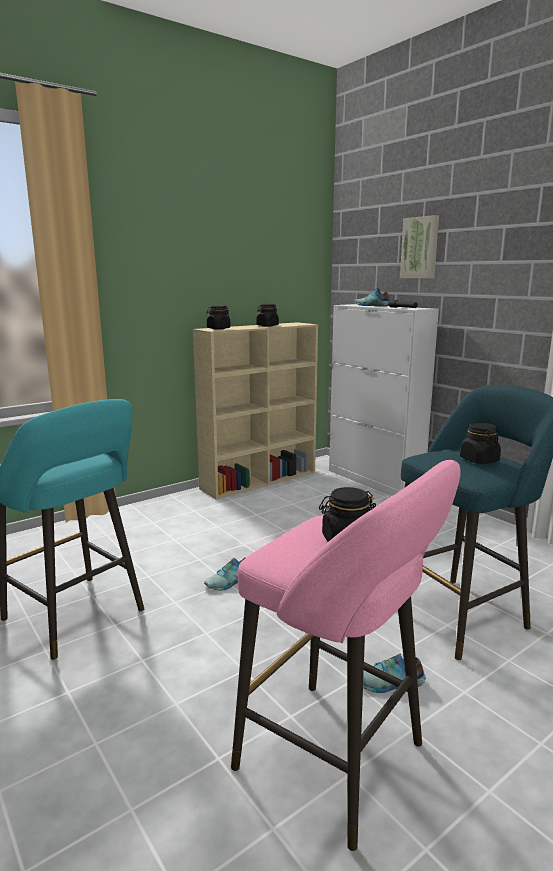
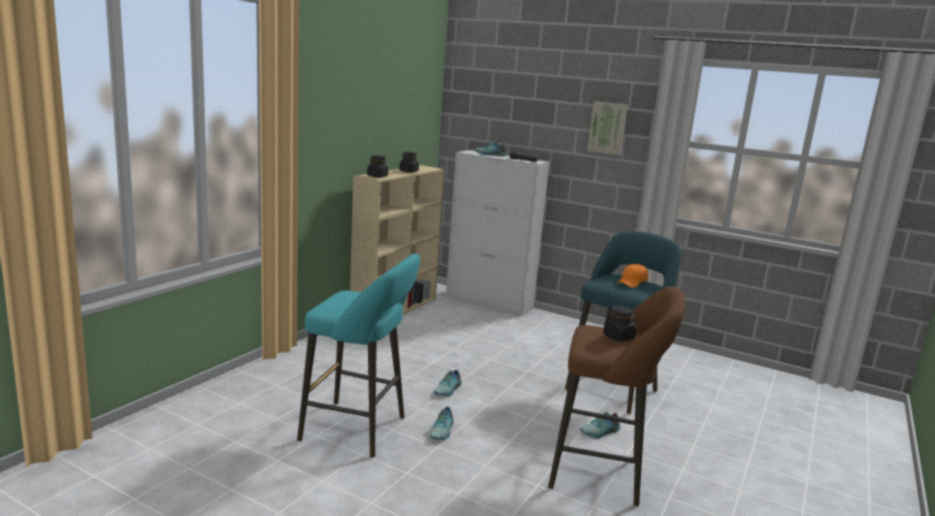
camera: 25 degrees left, 0 degrees up
pink stool [231,460,461,851] -> brown stool [548,287,686,506]
picture [400,215,439,279] -> picture moved to [587,101,628,155]
black jar [460,423,501,464] -> orange cap [617,264,648,288]
none -> shoe [430,407,454,440]

